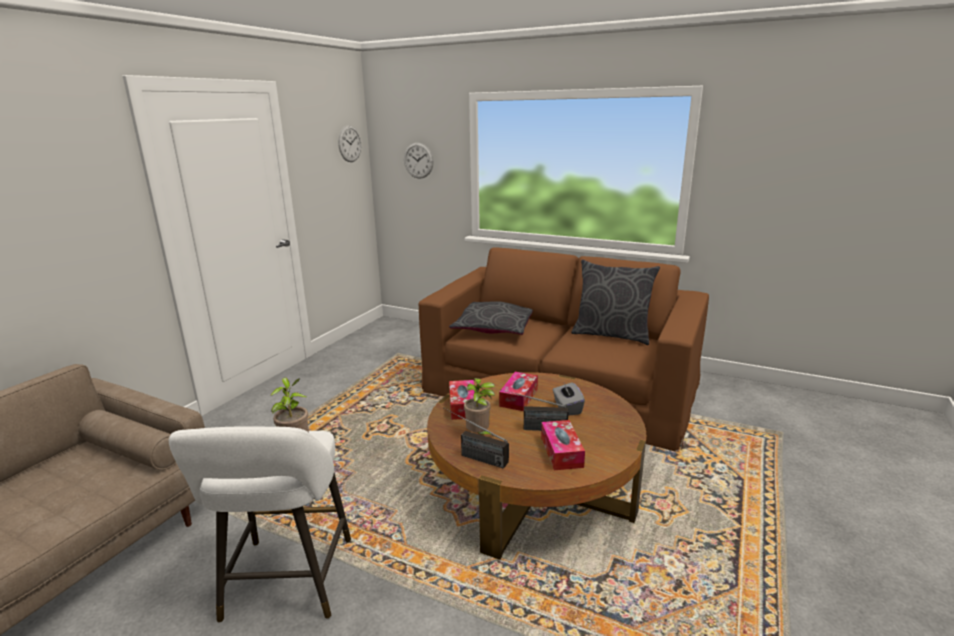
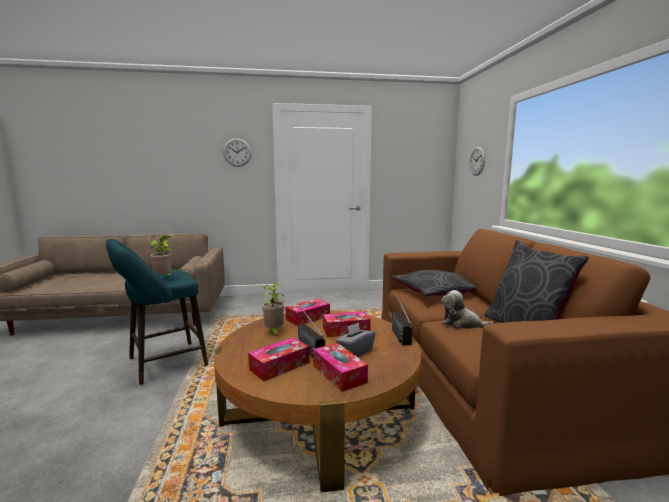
camera: 55 degrees right, 10 degrees down
white stool [169,426,351,623] -> turquoise stool [106,239,208,385]
wall clock [338,125,361,162] -> wall clock moved to [223,138,252,167]
radio [443,408,509,469] -> radio moved to [392,292,412,346]
none -> tissue box [313,343,368,392]
none -> plush toy [441,290,494,329]

